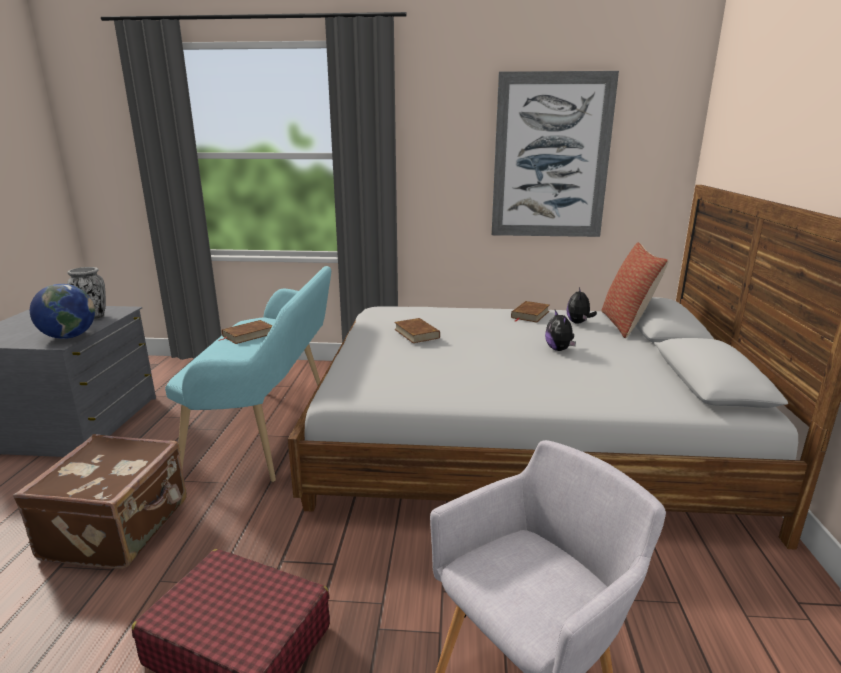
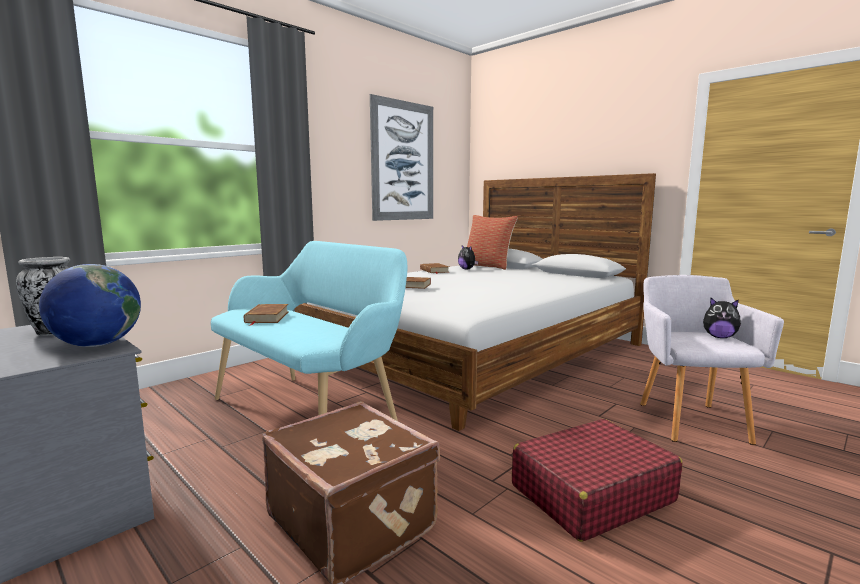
camera: 50 degrees left, 10 degrees down
plush toy [545,310,576,351] -> plush toy moved to [703,298,741,338]

